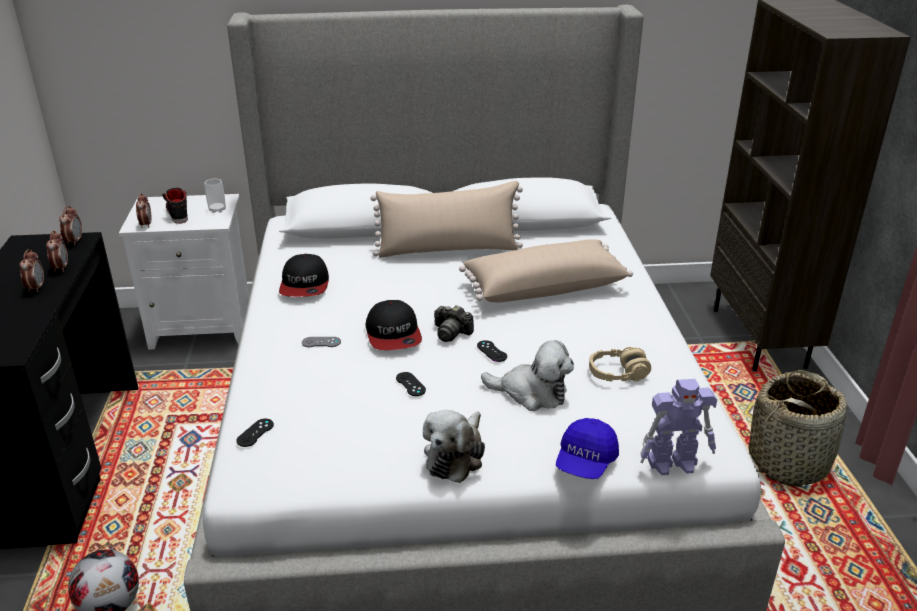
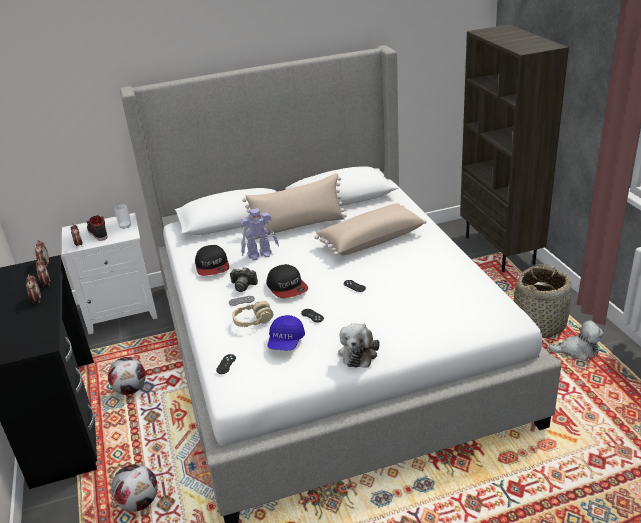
camera: 10 degrees left, 0 degrees up
camera [434,305,474,342] -> camera moved to [230,267,258,292]
plush toy [481,340,574,411] -> plush toy moved to [548,320,604,361]
blue cap [556,418,619,479] -> blue cap moved to [267,315,305,350]
beige headphones [589,347,651,381] -> beige headphones moved to [232,301,273,327]
toy robot [640,379,717,475] -> toy robot moved to [240,208,279,260]
none -> football [108,357,146,395]

